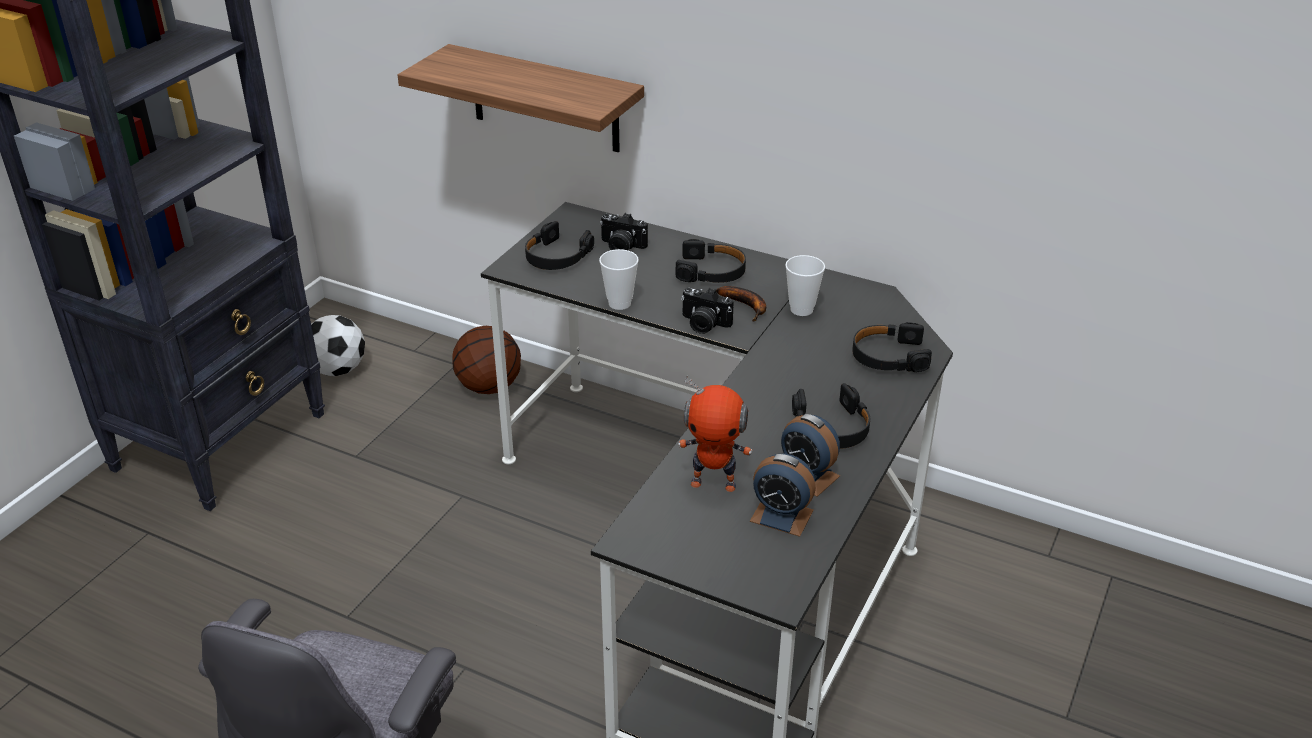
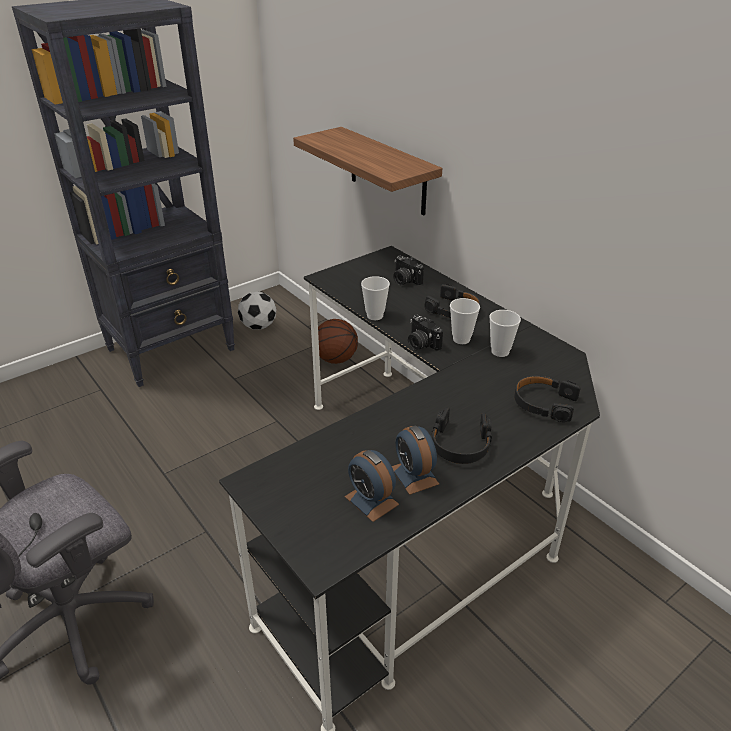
camera: 25 degrees right, 0 degrees up
black headphones [525,221,594,270] -> none
toy robot [678,375,752,492] -> none
banana [716,286,766,322] -> cup [450,298,480,344]

